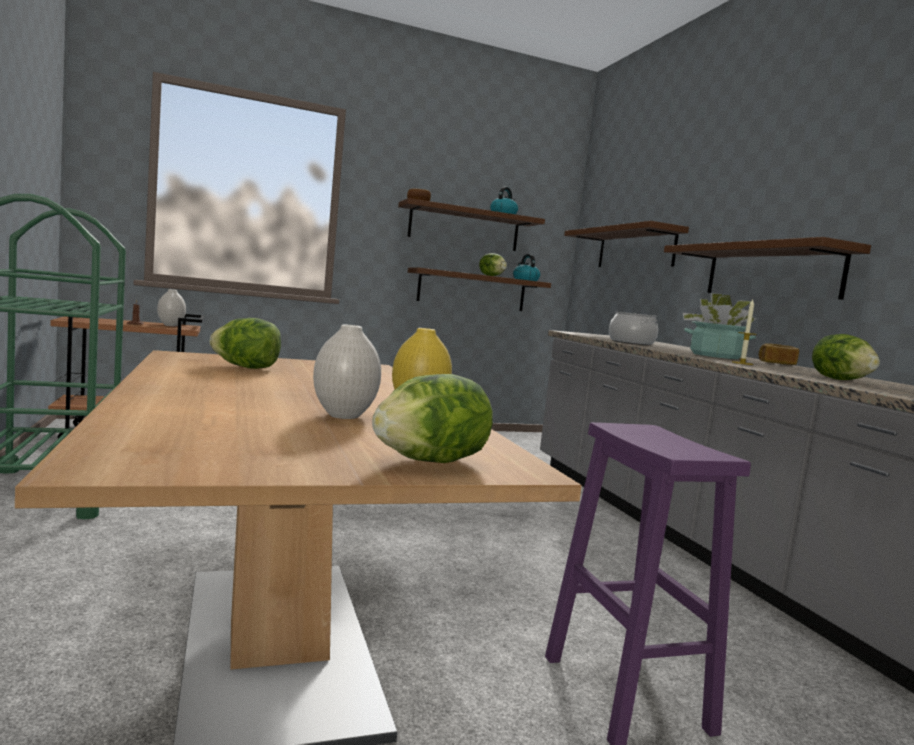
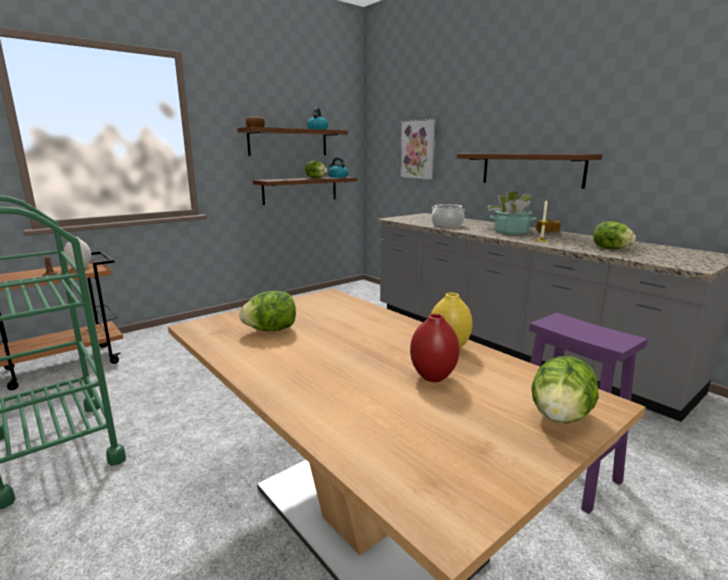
camera: 20 degrees left, 10 degrees up
white vase [313,325,381,419] -> red vase [410,314,460,382]
brown shelf [564,221,689,267] -> picture [400,119,438,180]

